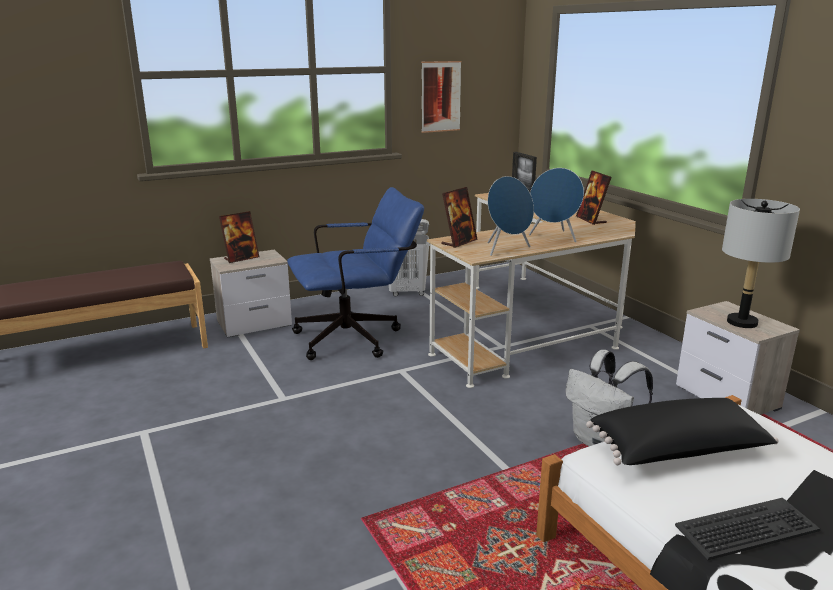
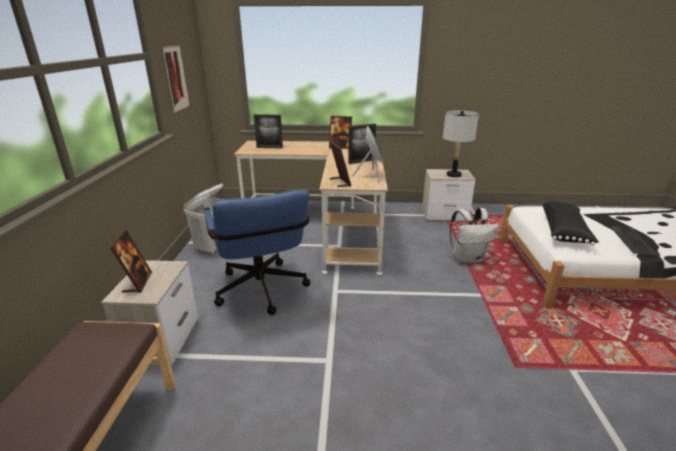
camera: 60 degrees left, 5 degrees up
blue office chair [287,187,424,360] -> blue office chair turned 150 degrees clockwise [204,190,311,315]
blue speaker [529,168,584,242] -> picture frame [348,123,376,164]

